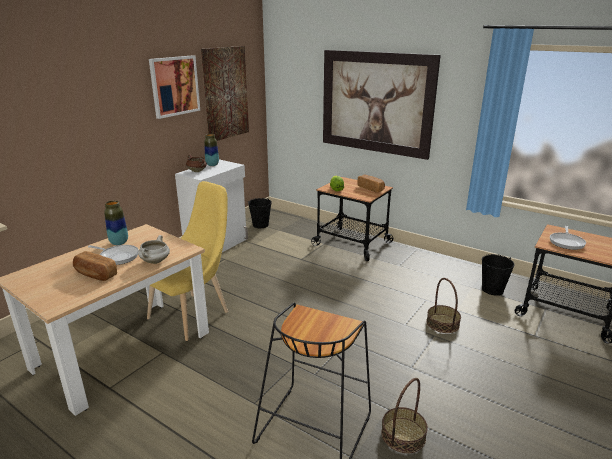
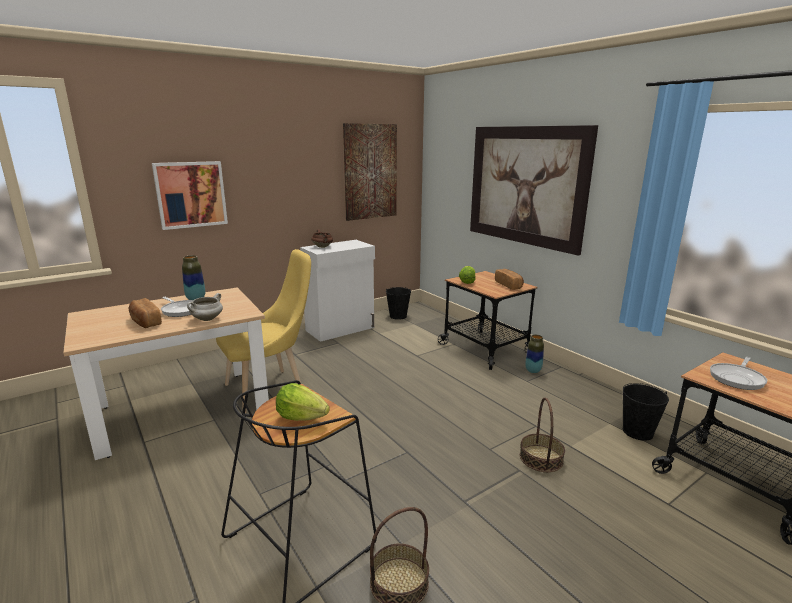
camera: 20 degrees right, 5 degrees down
picture [149,55,200,119] -> picture moved to [152,161,228,230]
vase [204,134,219,166] -> vase moved to [525,334,544,373]
none -> lettuce [276,383,330,421]

